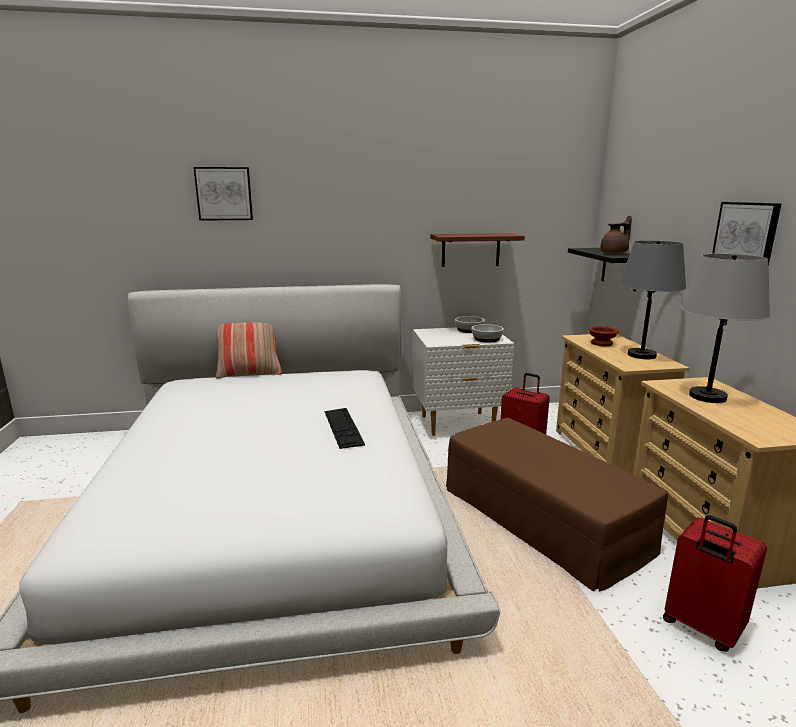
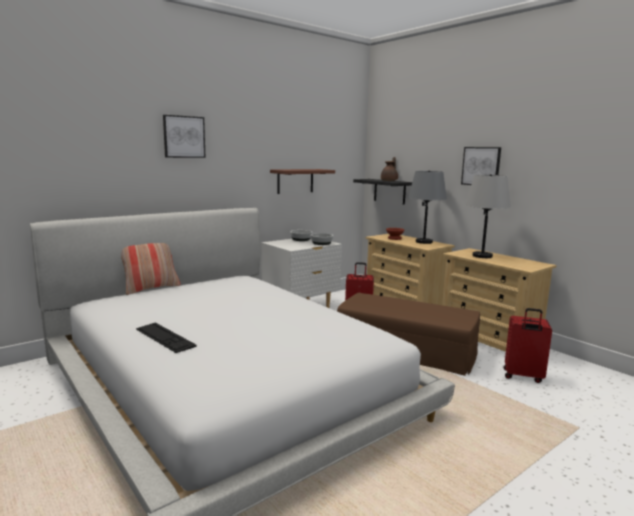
camera: 30 degrees left, 5 degrees down
picture [194,167,253,221] -> picture moved to [163,115,206,158]
keyboard [324,408,365,449] -> keyboard moved to [136,323,197,353]

